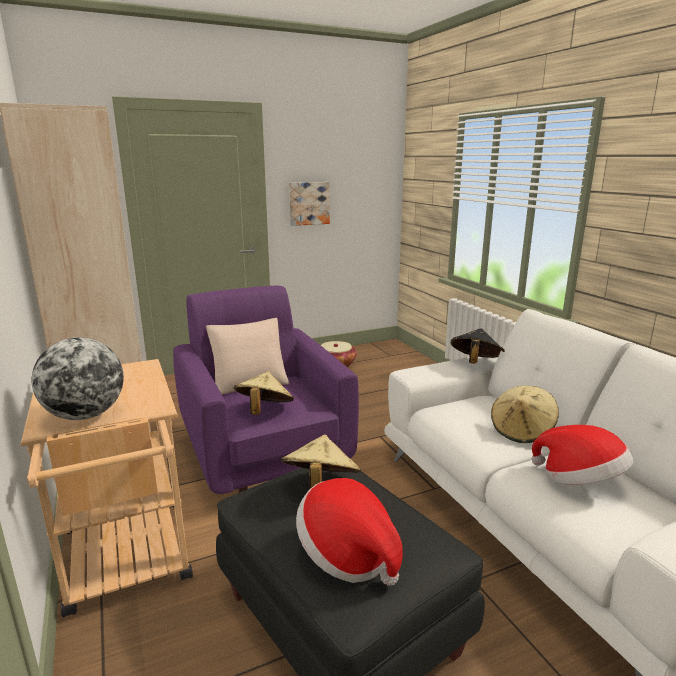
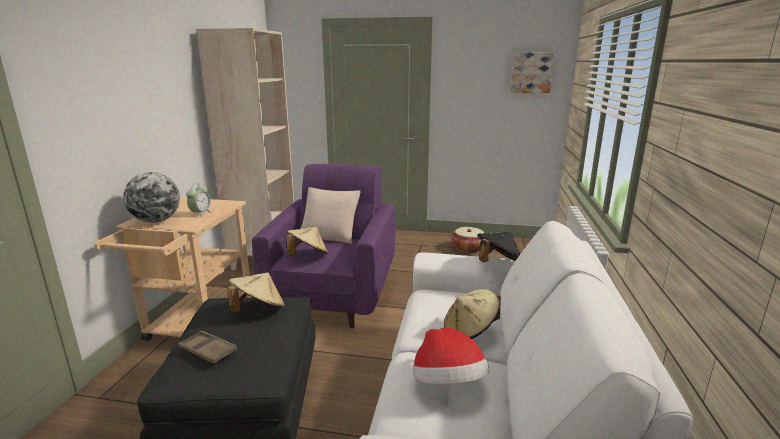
camera: 35 degrees right, 0 degrees up
picture [289,182,330,226] -> picture moved to [511,53,554,93]
hat [296,478,403,586] -> brown tray [178,331,237,364]
none -> alarm clock [186,183,212,218]

